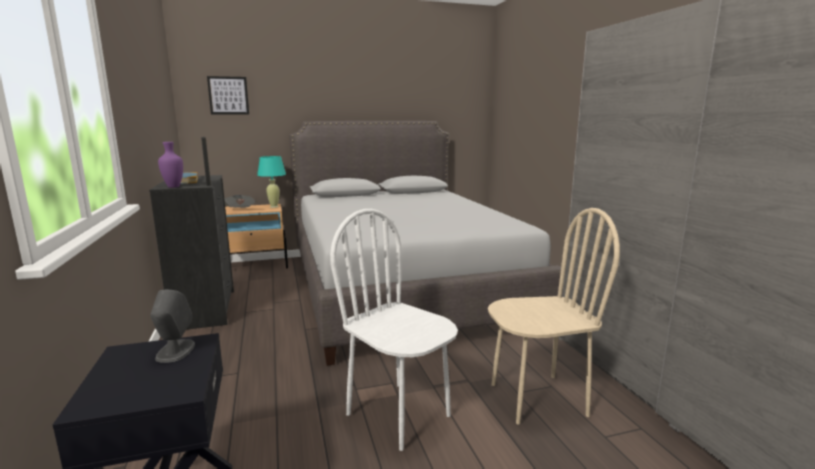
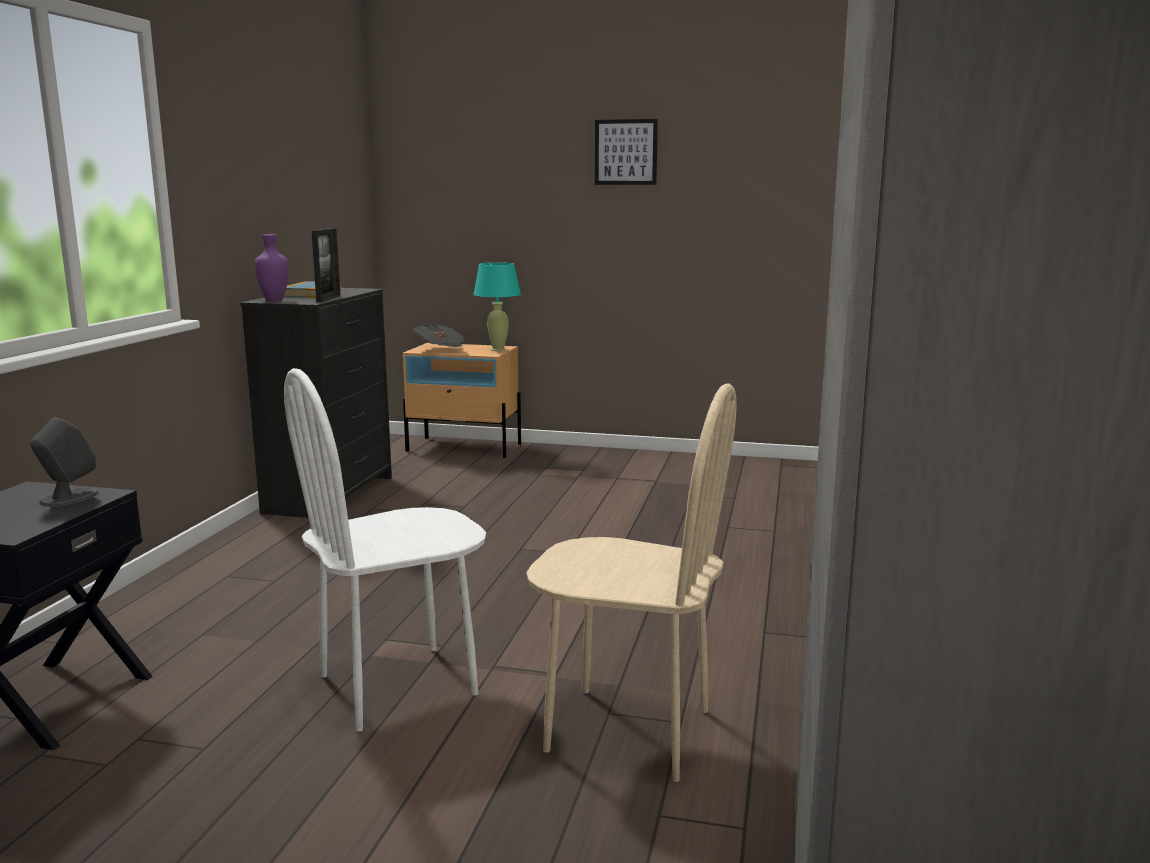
camera: 30 degrees right, 0 degrees up
picture [207,76,249,114] -> picture moved to [595,119,658,185]
grey bed [289,121,563,366] -> none
white chair [330,209,458,451] -> white chair turned 105 degrees counterclockwise [284,368,486,732]

